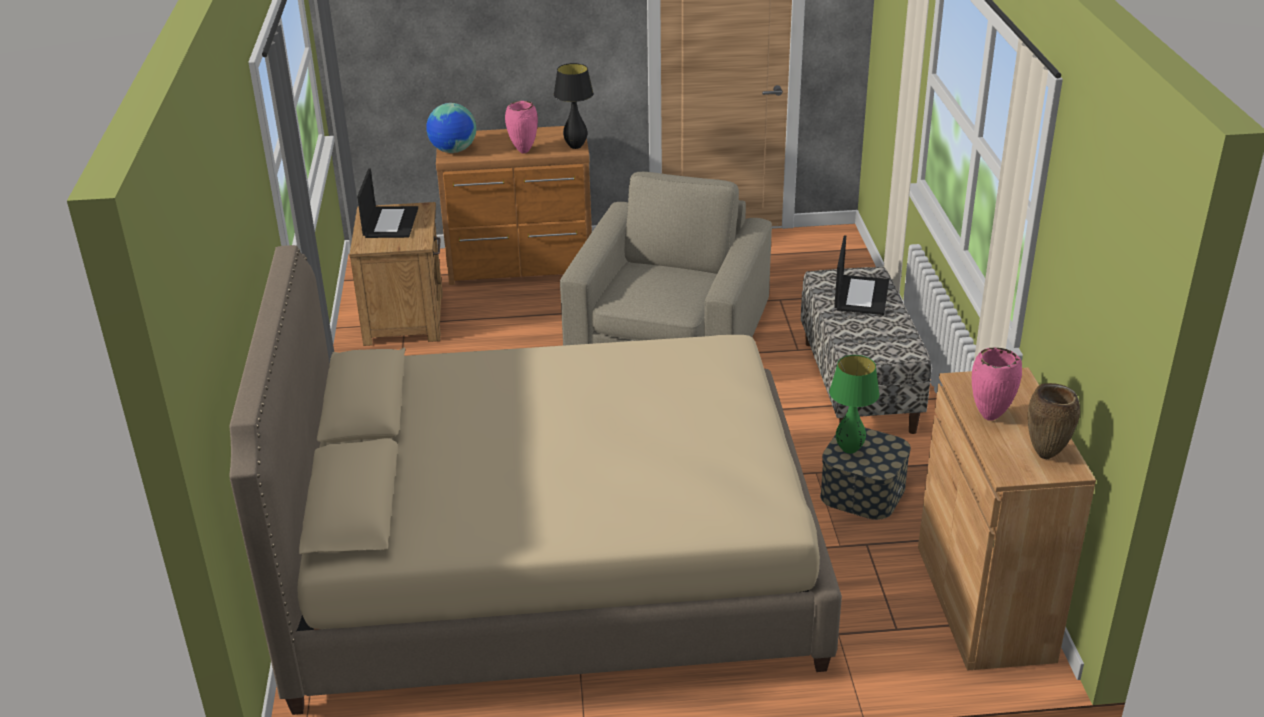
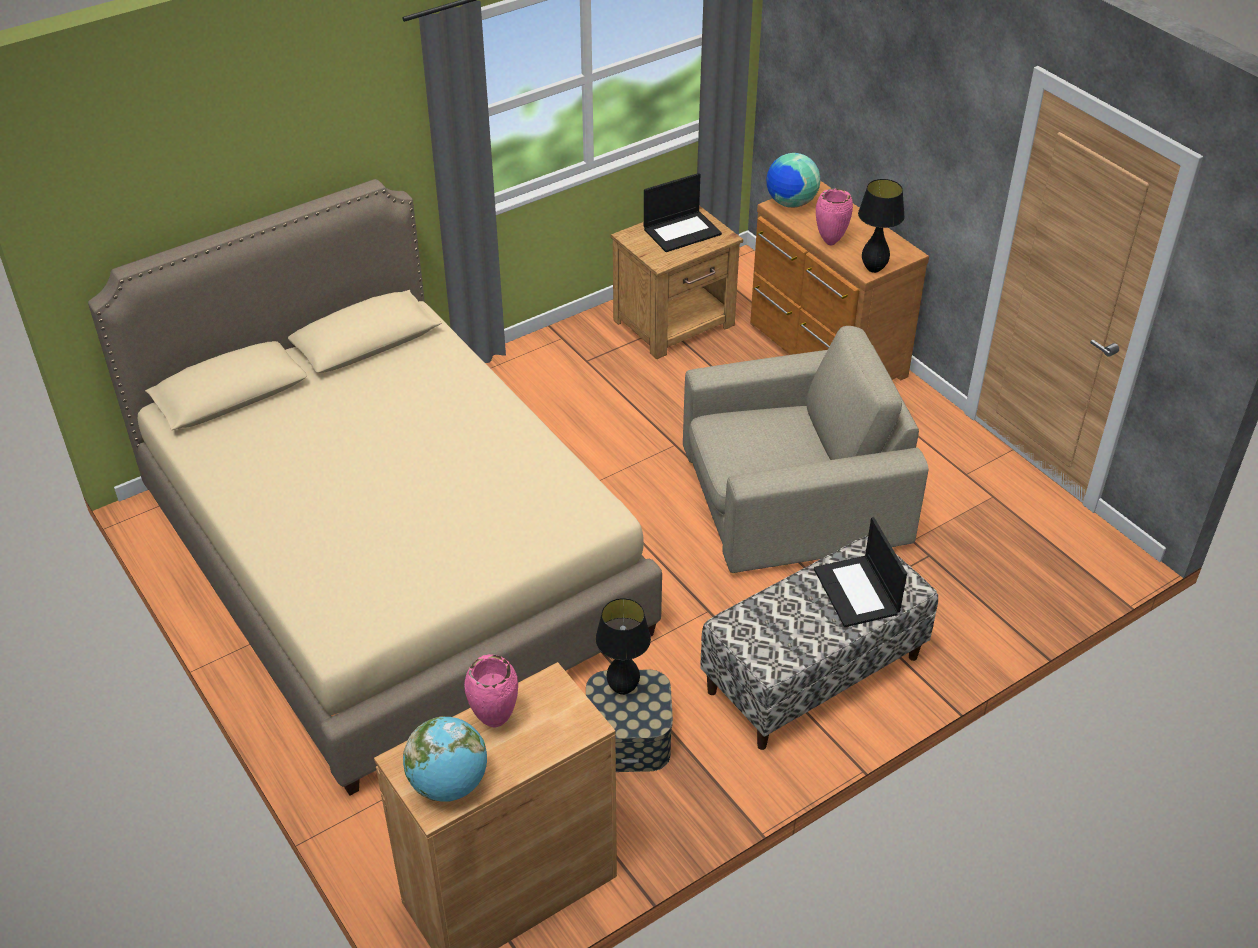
camera: 60 degrees right, 10 degrees up
green table lamp [829,355,880,454] -> black table lamp [595,598,651,695]
laptop [834,235,889,315] -> laptop turned 90 degrees clockwise [814,517,907,627]
brown vase [1028,383,1080,459] -> globe [403,716,487,802]

